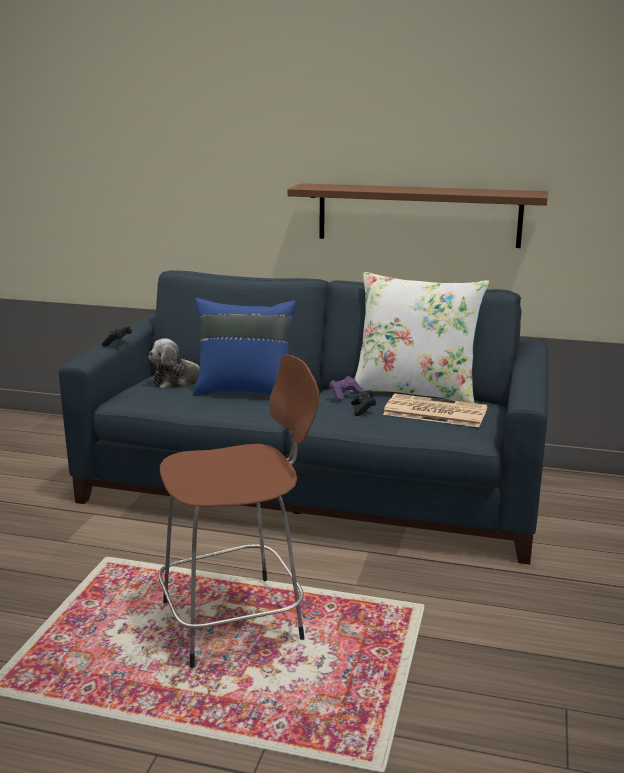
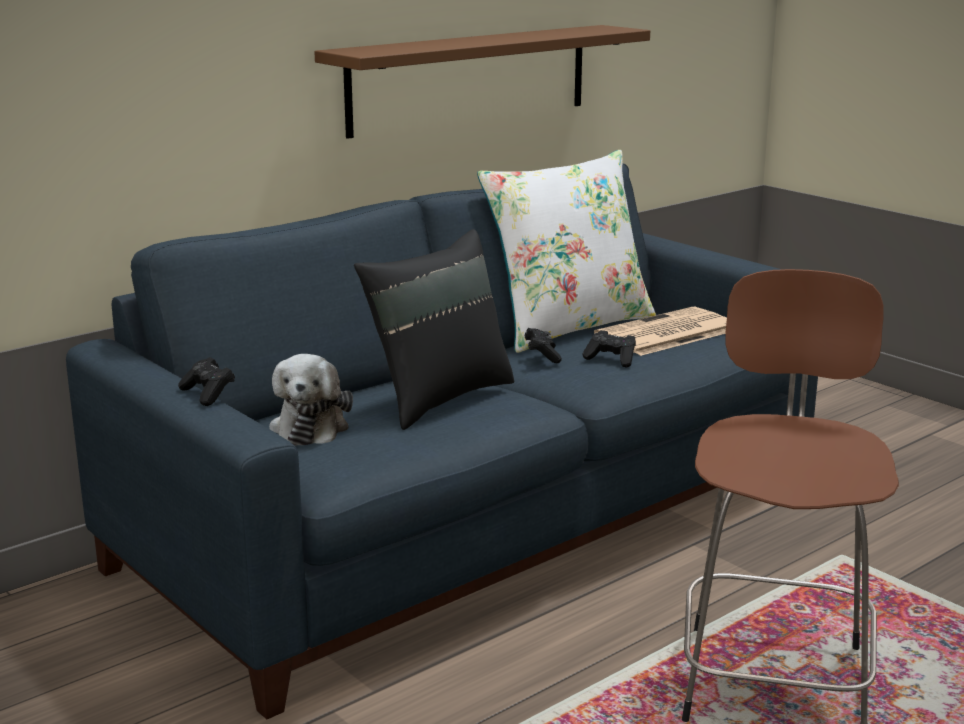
camera: 55 degrees left, 0 degrees up
blue pillow [193,298,296,396] -> black pillow [354,229,514,430]
purple game controller [329,376,363,401] -> black game controller [525,328,562,363]

